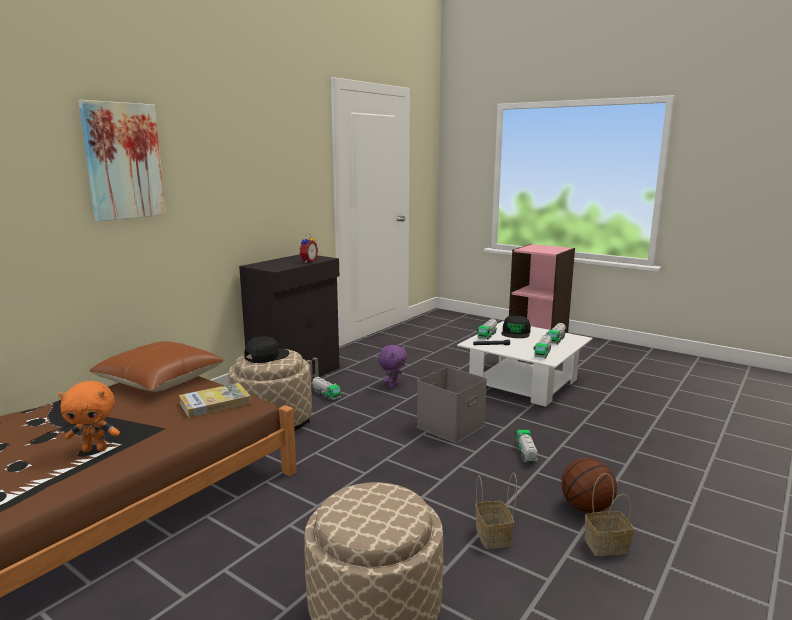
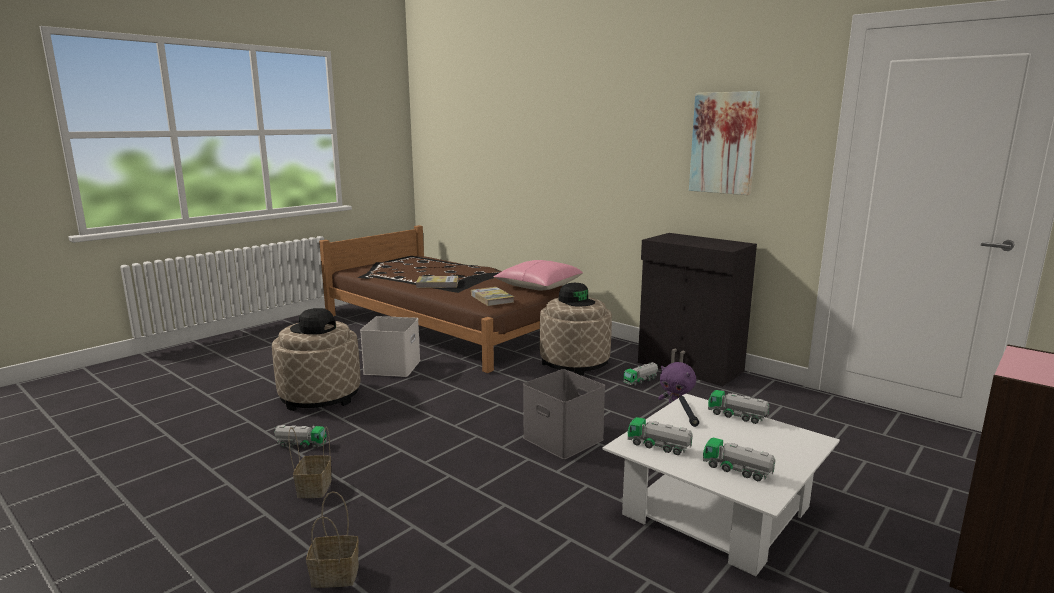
camera: 95 degrees right, 0 degrees up
orange plush toy [58,381,120,452] -> book [416,276,458,288]
picture [79,100,166,221] -> picture moved to [689,91,760,195]
brown pillow [90,341,224,392] -> pink pillow [494,260,583,290]
alarm clock [300,233,318,263] -> none
basket [475,472,517,549] -> basket moved to [306,491,359,588]
black cap [502,316,531,338] -> black cap moved to [290,308,336,335]
toy truck [515,430,539,463] -> toy truck moved to [274,424,327,449]
basketball [561,458,617,513] -> none
none -> white storage box [360,316,420,377]

